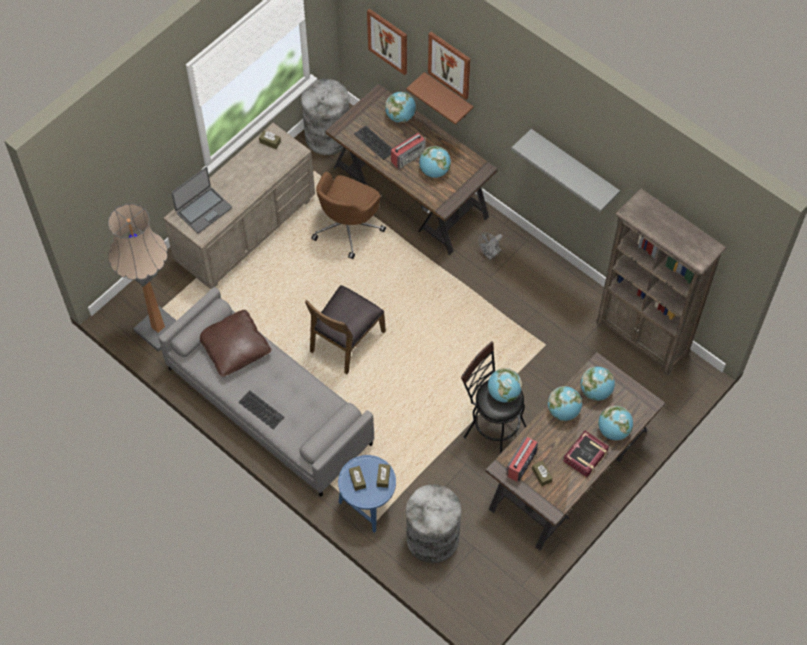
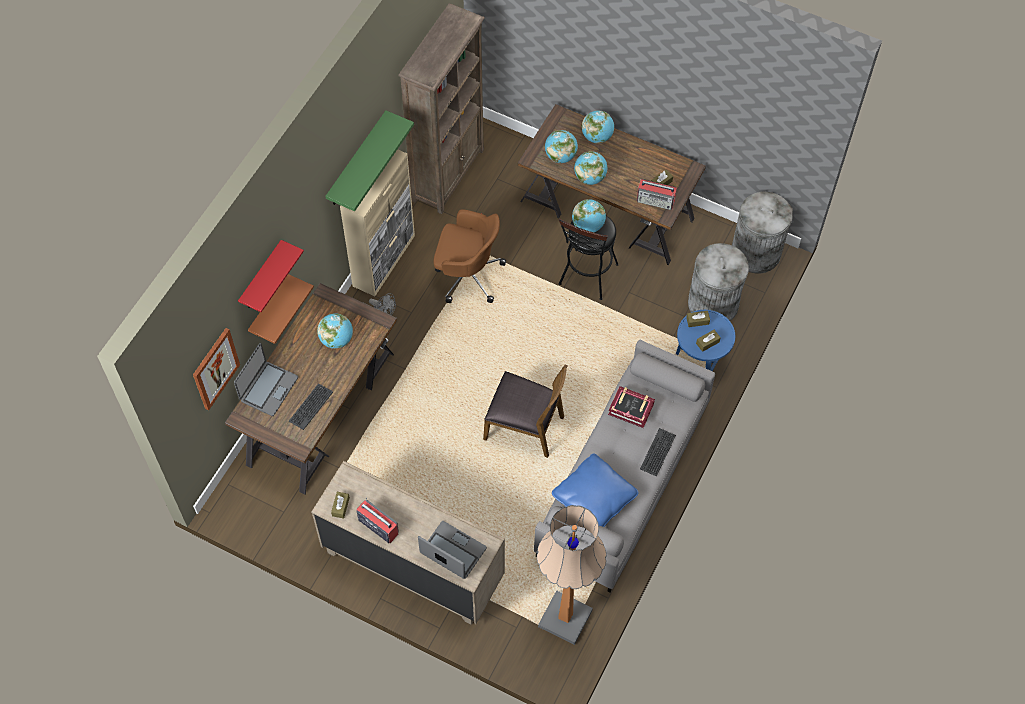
camera: 105 degrees left, 0 degrees up
brown pillow [200,310,272,377] -> blue pillow [552,454,639,527]
grey trash can [301,79,349,155] -> grey trash can moved to [732,192,793,274]
brown office chair [311,172,386,259] -> brown office chair moved to [433,209,506,303]
globe [385,92,416,123] -> laptop [234,343,298,416]
radio [391,133,425,169] -> radio moved to [356,498,399,543]
picture [428,32,471,100] -> red shelf [238,240,304,312]
grey shelf [511,129,620,212] -> green shelf [325,110,414,211]
book [563,431,609,477] -> book moved to [608,386,655,428]
none -> beige cabinet [340,149,415,296]

